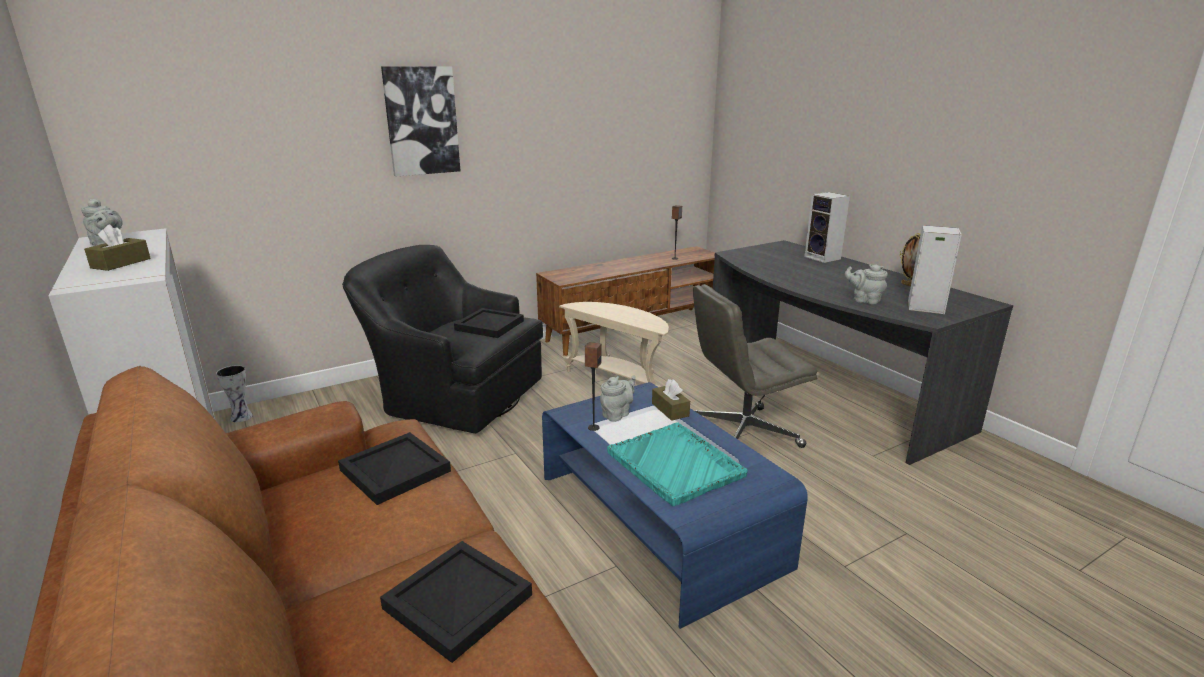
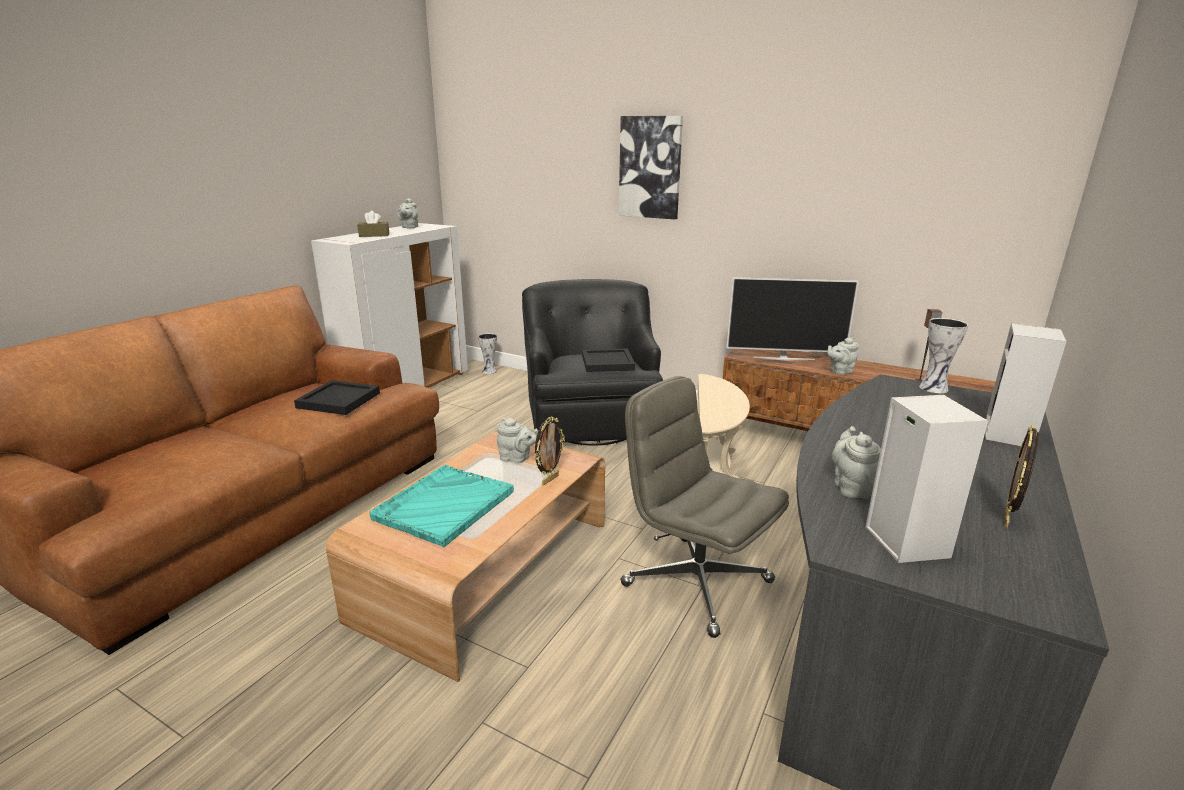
camera: 60 degrees right, 0 degrees up
black tray [380,541,532,663] -> none
blue coffee table [542,382,808,629] -> brown coffee table [326,430,605,682]
speaker [585,342,601,431] -> none
brown tissue box [652,379,690,421] -> picture frame [535,416,565,486]
none -> television [726,277,859,360]
none -> grey teapot [827,337,859,375]
none -> vase [919,318,968,393]

